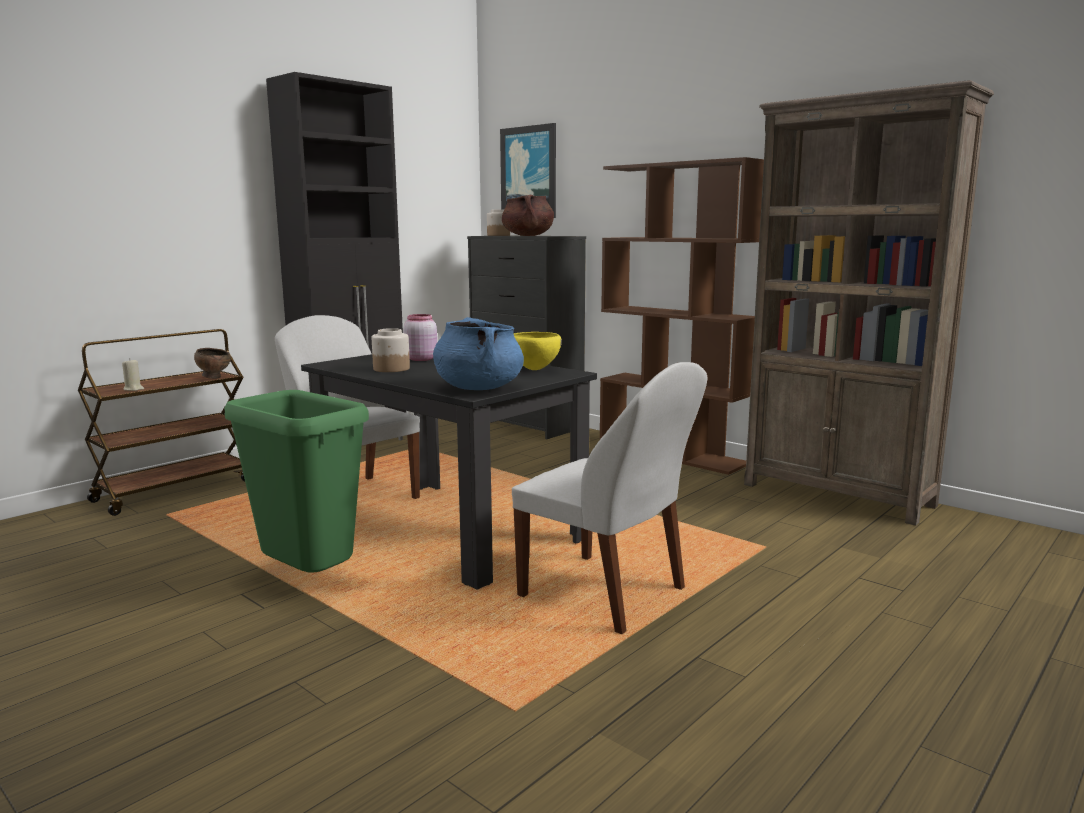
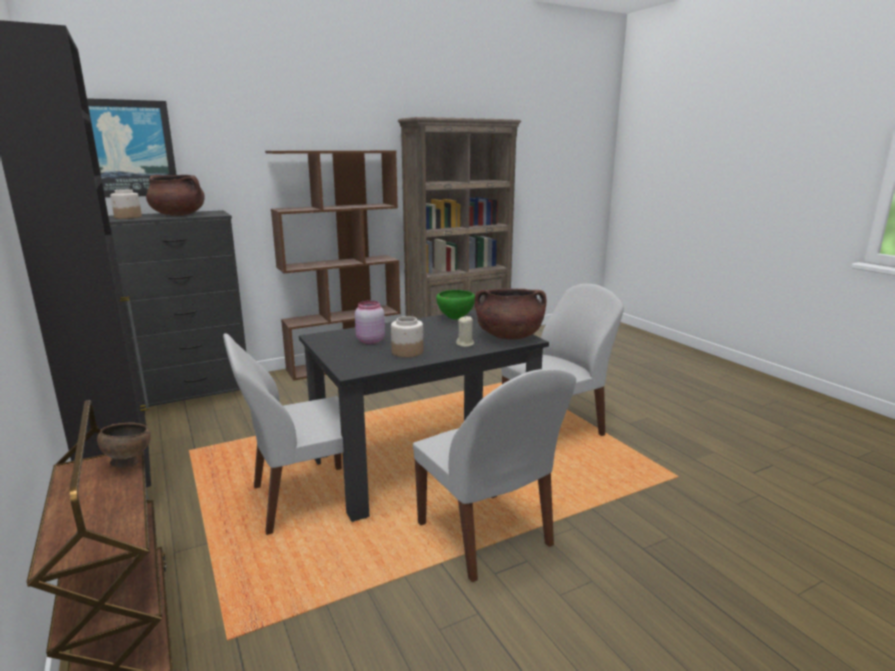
camera: 70 degrees left, 5 degrees up
beige candle [122,358,144,391] -> beige candle moved to [456,316,474,347]
green trash can [224,390,369,572] -> white chair [413,369,576,582]
blue cooking pot [433,317,524,390] -> brown cooking pot [475,288,546,340]
yellow bowl [514,332,562,370] -> green bowl [436,290,475,320]

